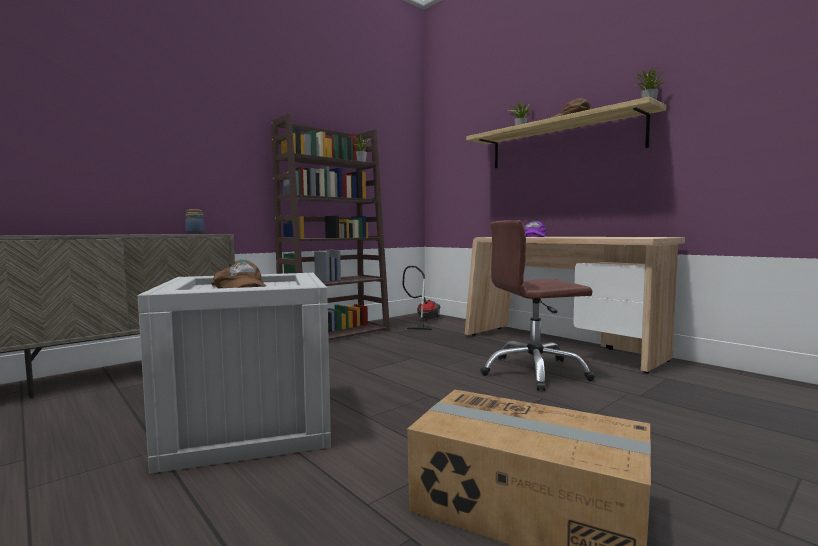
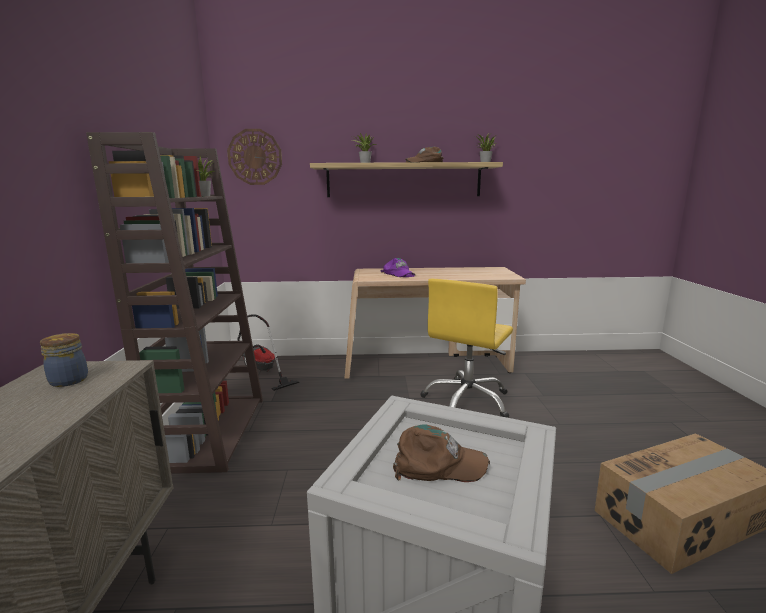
camera: 50 degrees left, 10 degrees up
brown office chair [480,220,595,391] -> yellow office chair [420,279,513,418]
none -> wall clock [227,129,282,185]

